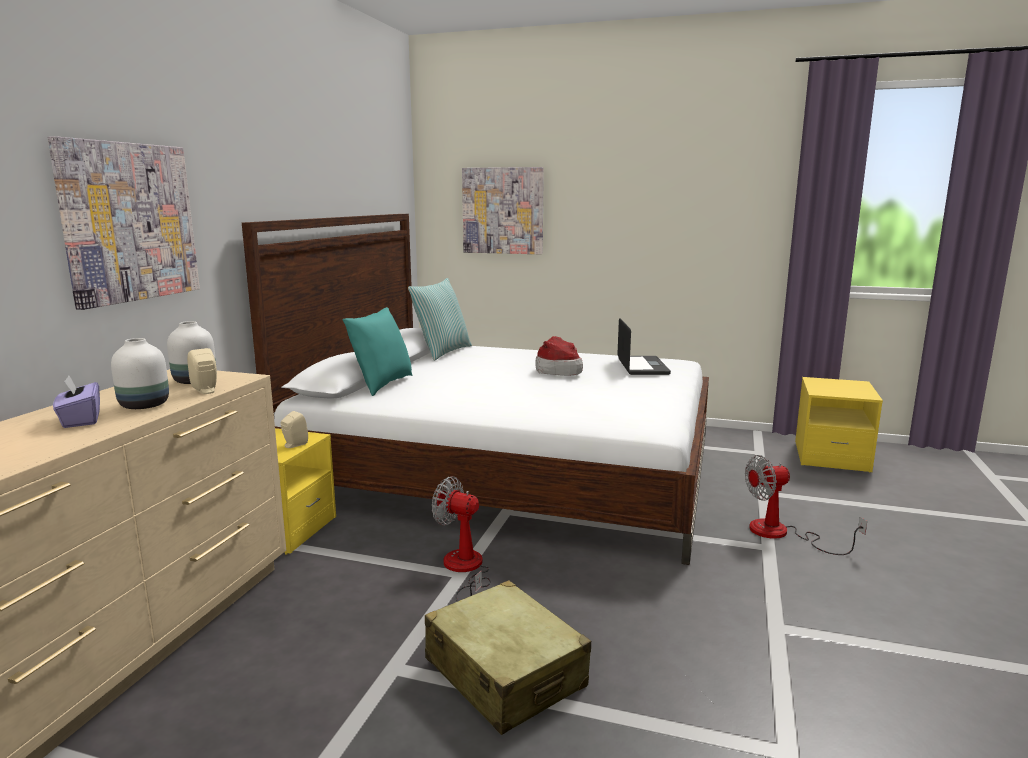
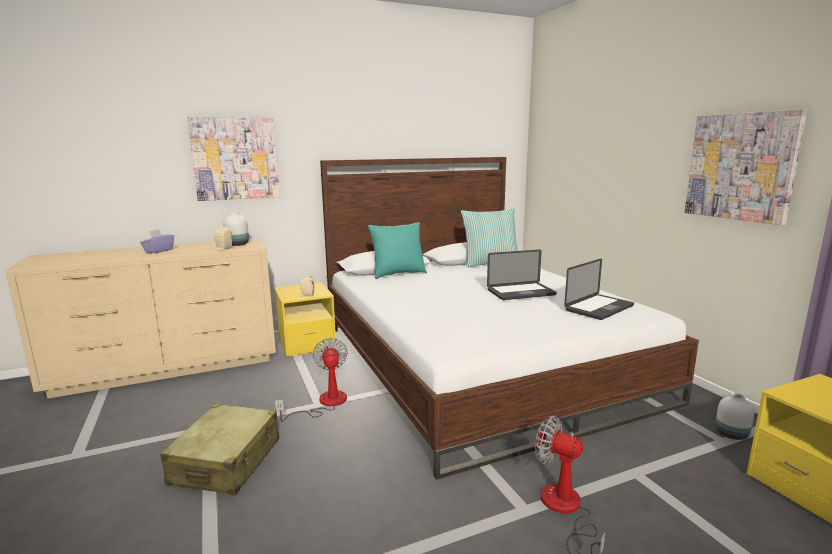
camera: 50 degrees right, 0 degrees up
white vase [111,338,169,409] -> white vase moved to [715,393,754,440]
picture [462,167,544,254] -> picture moved to [685,109,807,225]
hat [535,336,583,376] -> laptop [487,249,557,300]

